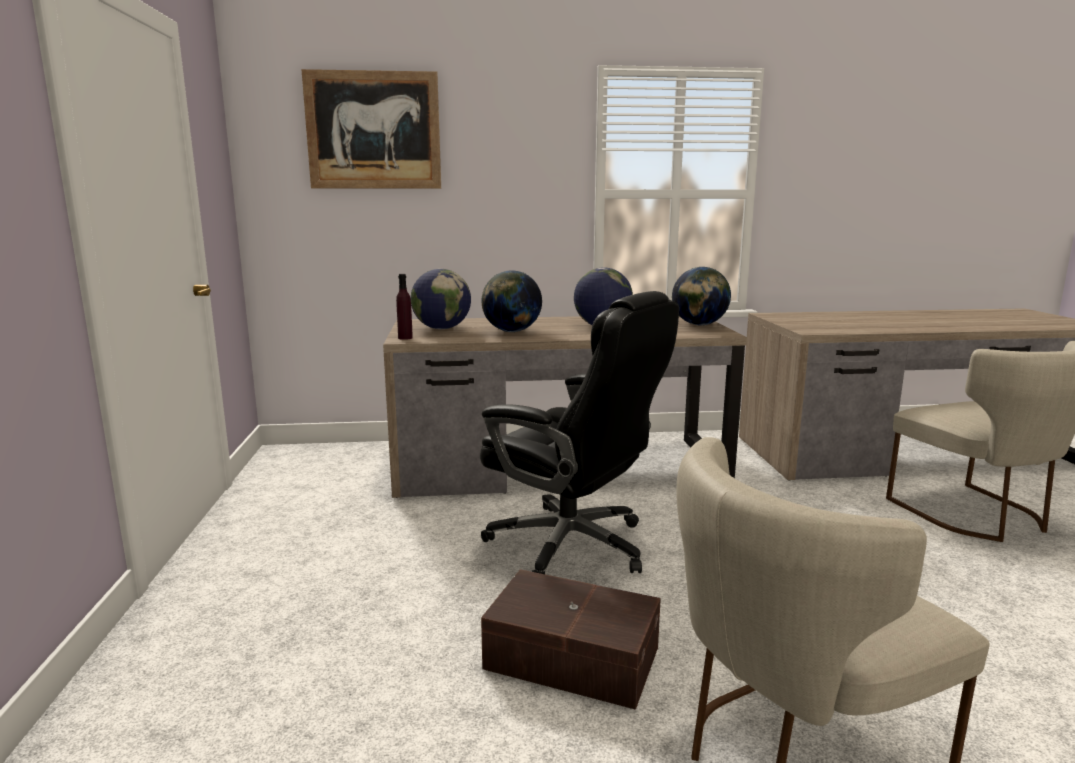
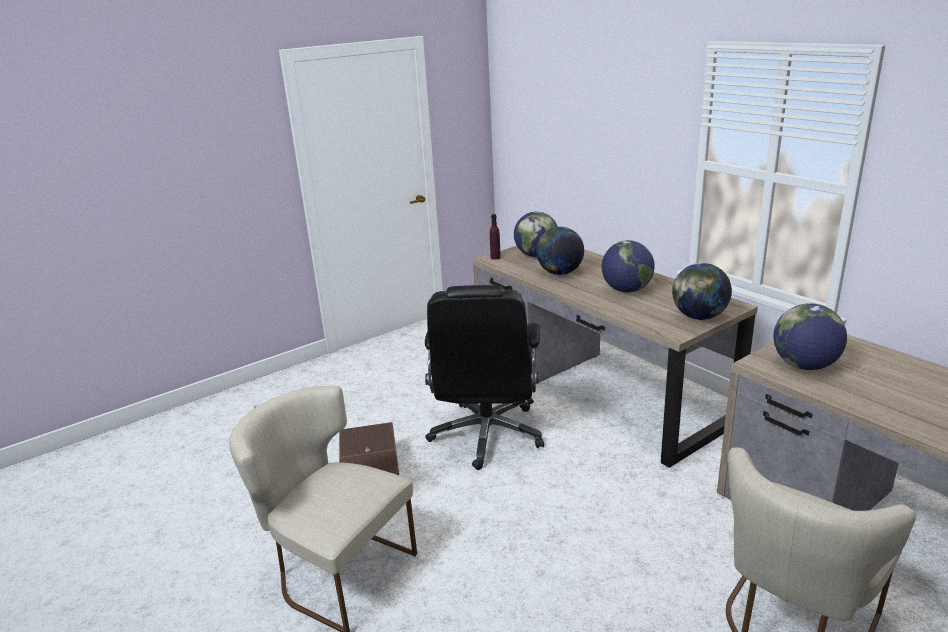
camera: 60 degrees right, 10 degrees up
picture [301,69,441,189] -> none
none -> globe [773,303,847,370]

